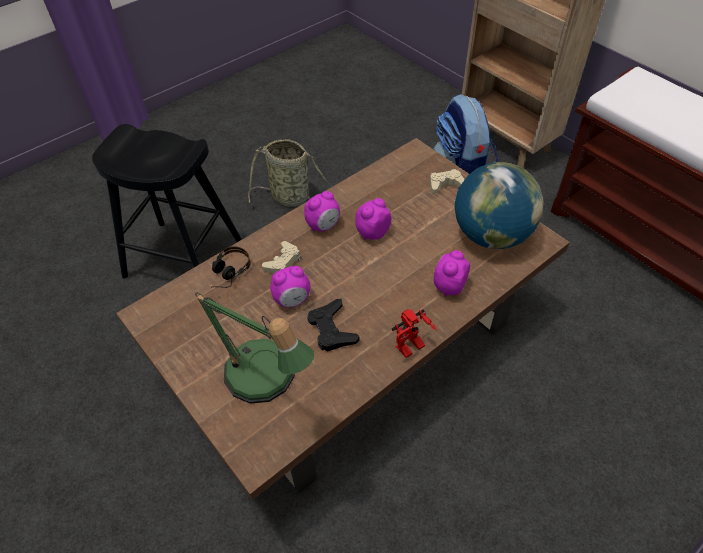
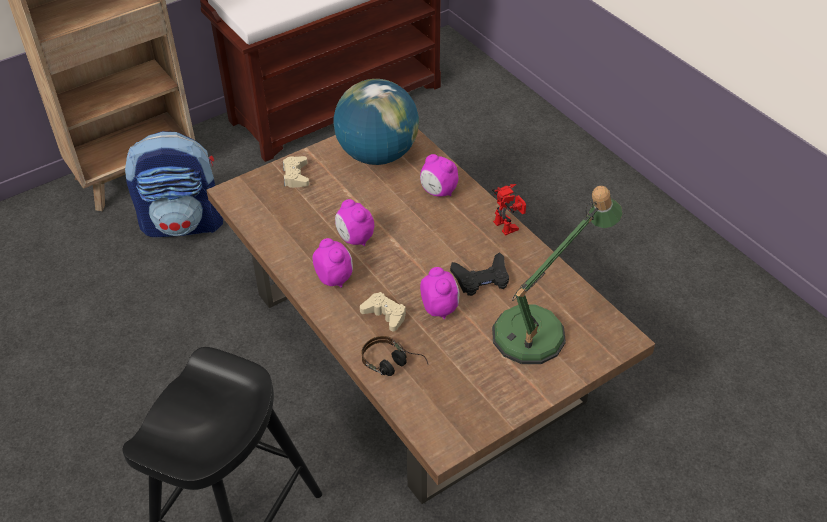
camera: 85 degrees left, 5 degrees down
basket [248,139,333,206] -> none

